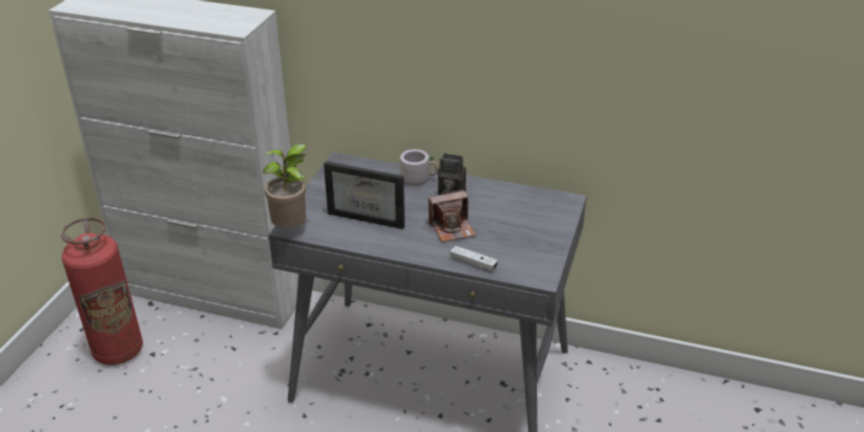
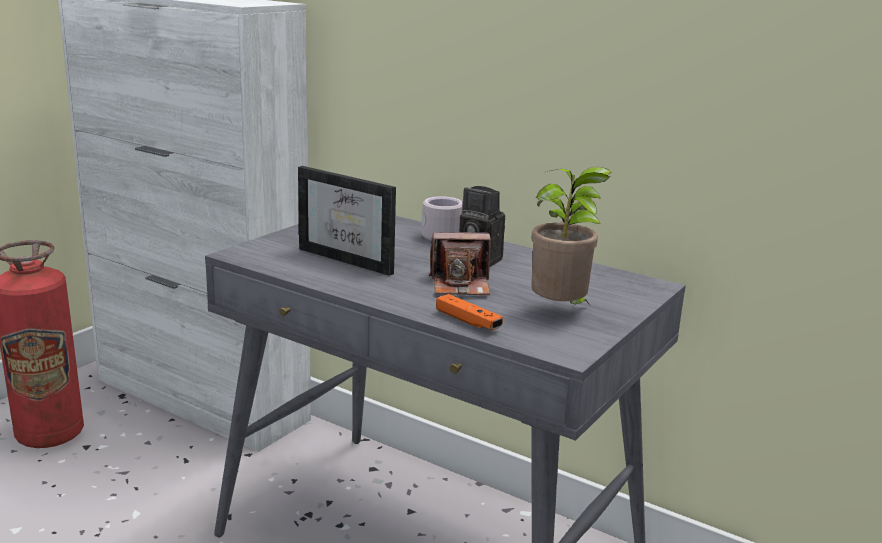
camera: 15 degrees right, 15 degrees down
potted plant [263,144,307,228] -> potted plant moved to [531,167,612,305]
white game controller [450,246,498,270] -> orange game controller [436,294,503,330]

